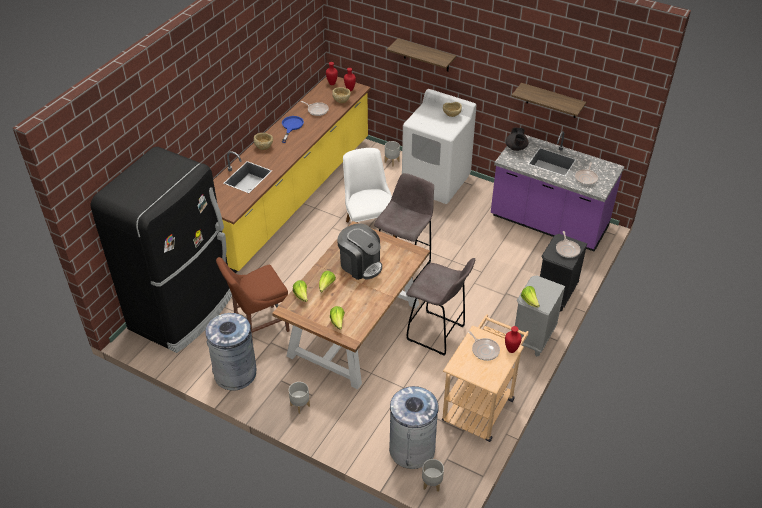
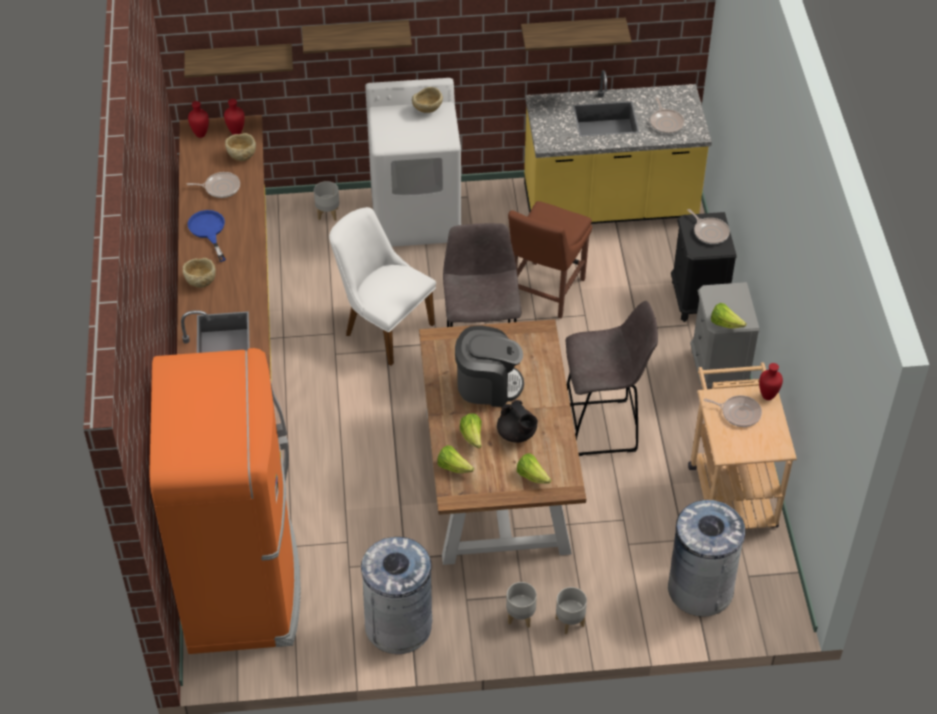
camera: 35 degrees left, 5 degrees up
black fridge [90,147,232,353] -> orange fridge [149,348,301,654]
brown chair [216,257,290,340] -> brown chair moved to [508,201,592,318]
grey planter [422,459,444,491] -> grey planter moved to [556,587,587,634]
purple counter [491,131,625,252] -> yellow counter [524,70,712,224]
black teapot [505,127,528,151] -> black teapot moved to [497,400,538,443]
none -> shelf [184,44,293,78]

